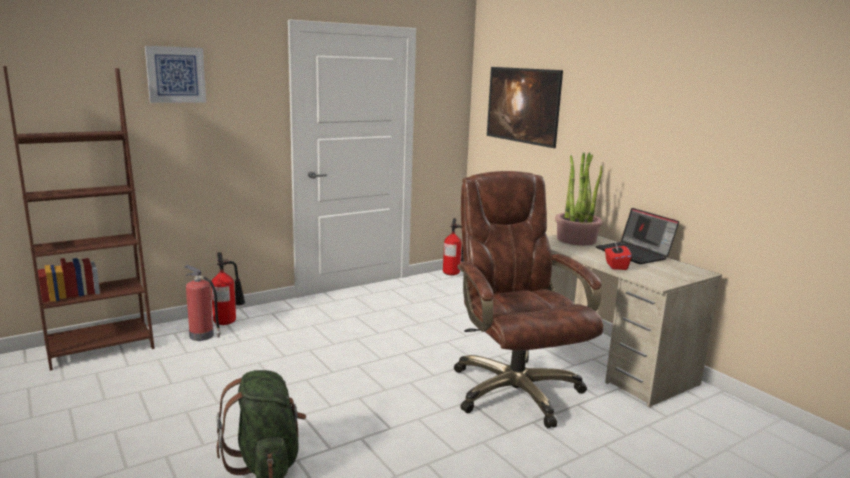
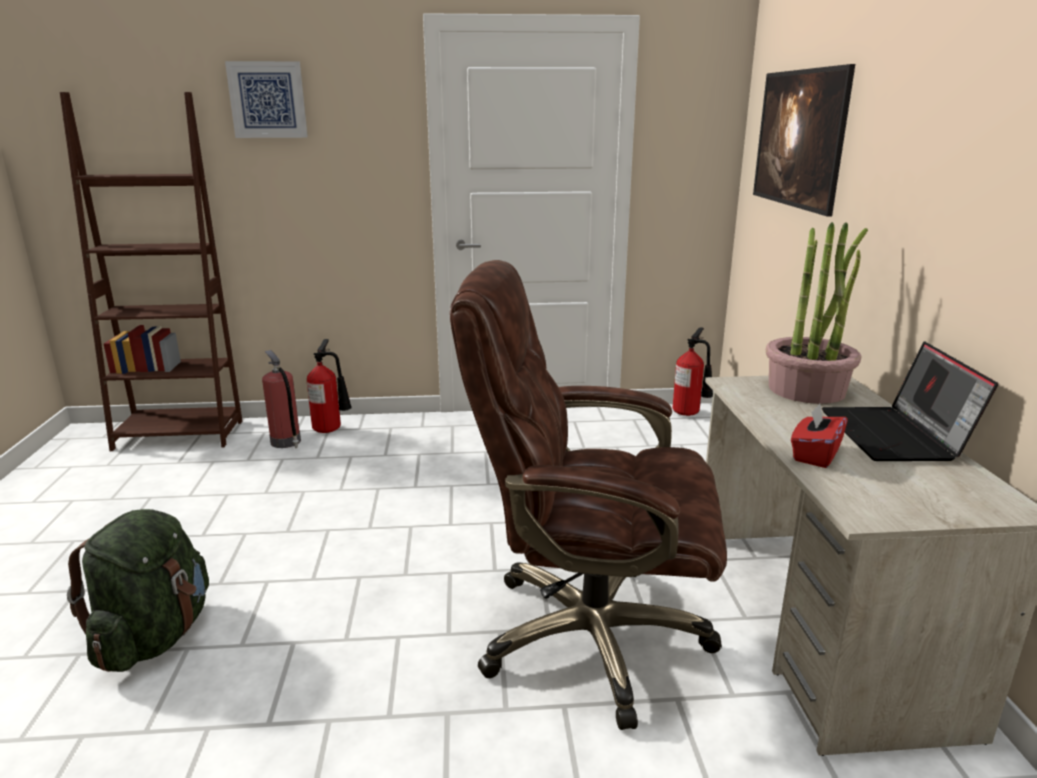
camera: 30 degrees right, 5 degrees up
brown office chair [454,171,603,428] -> brown office chair turned 90 degrees counterclockwise [450,260,727,730]

